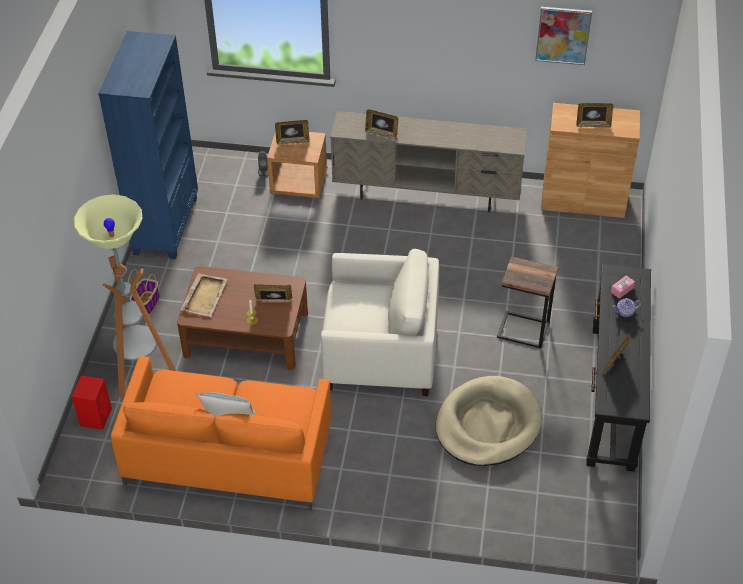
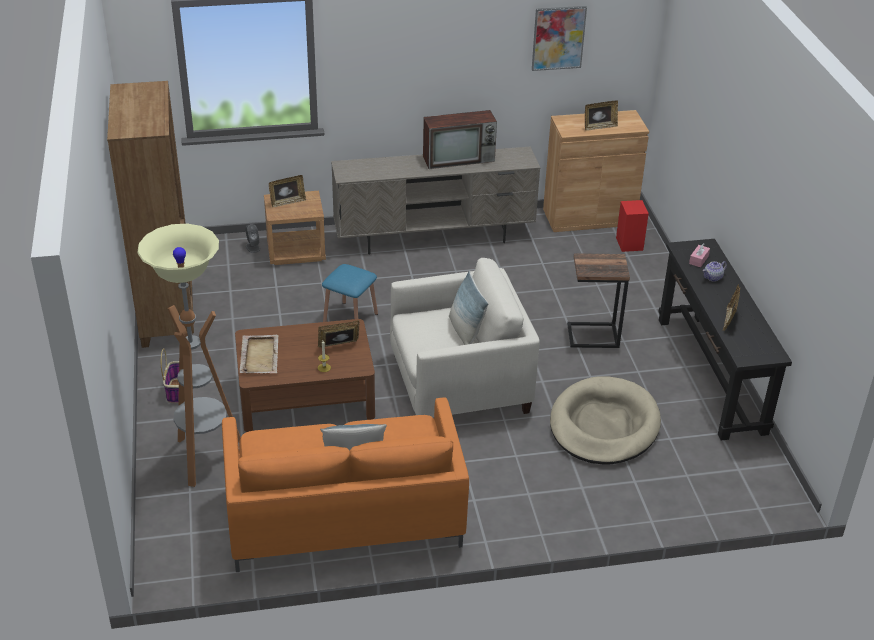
camera: 20 degrees left, 10 degrees down
red speaker [72,375,112,430] -> red speaker moved to [616,200,649,252]
blue bookcase [98,31,198,259] -> brown bookcase [107,81,194,348]
picture frame [365,110,398,140] -> none
none -> blue stool [322,264,378,322]
none -> television [423,110,497,169]
none -> pillow [449,271,488,345]

